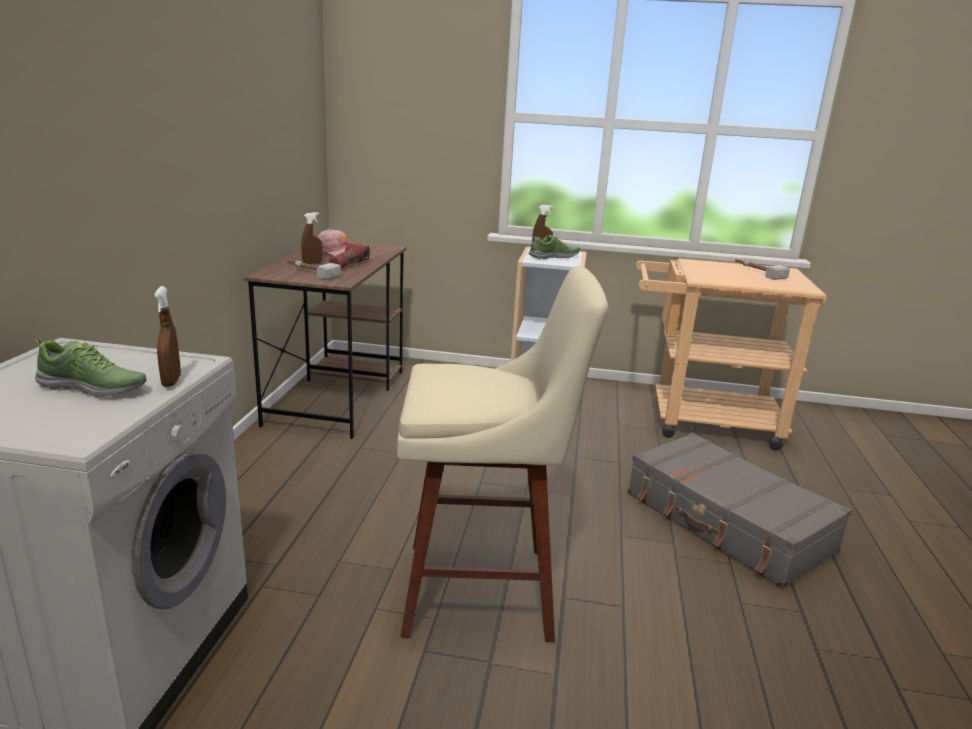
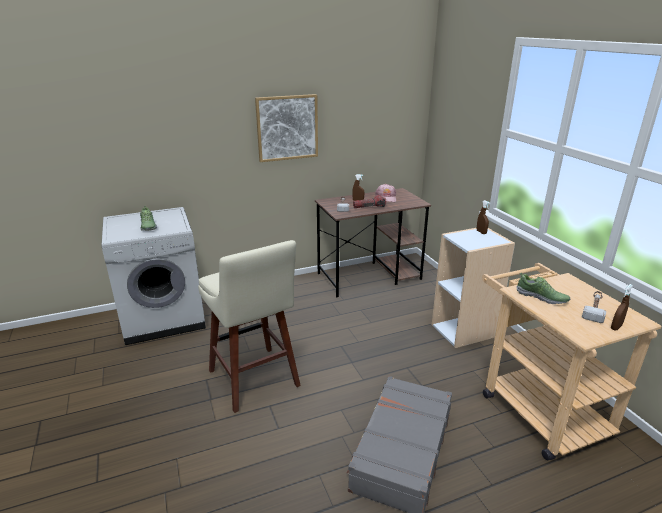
camera: 60 degrees right, 5 degrees up
brown spray bottle [154,286,181,387] -> brown spray bottle moved to [611,284,633,330]
shoe [529,235,580,259] -> shoe moved to [516,273,570,304]
none -> picture [255,94,318,162]

